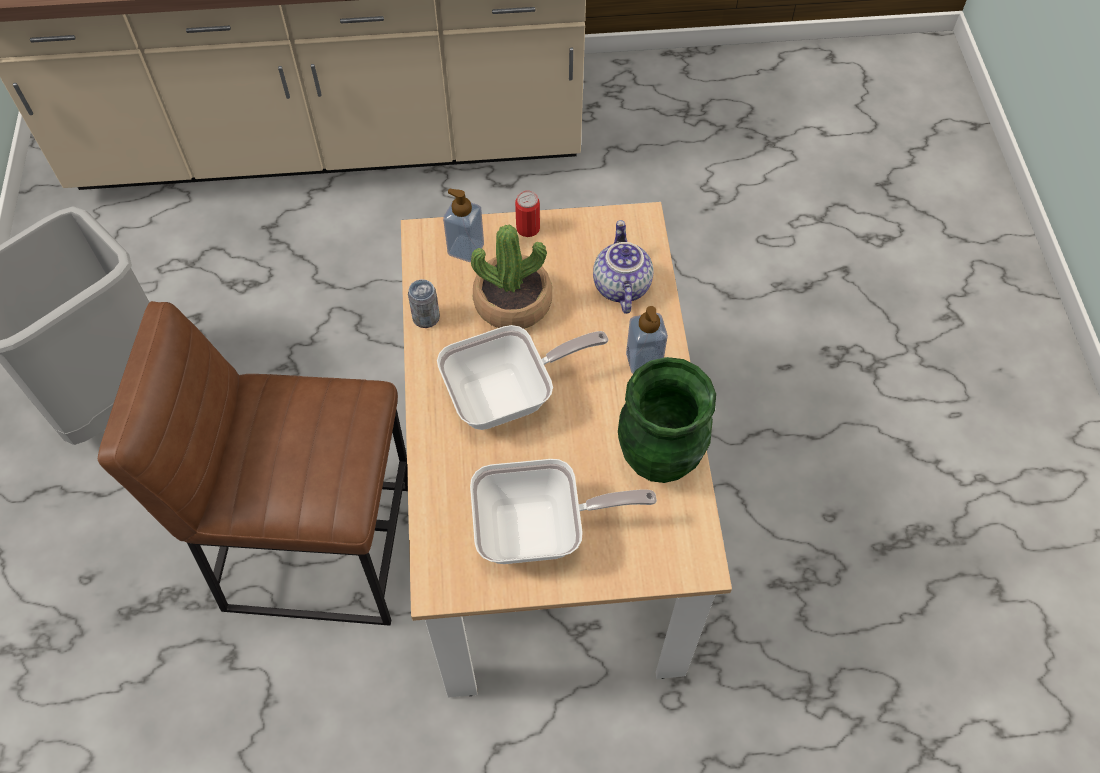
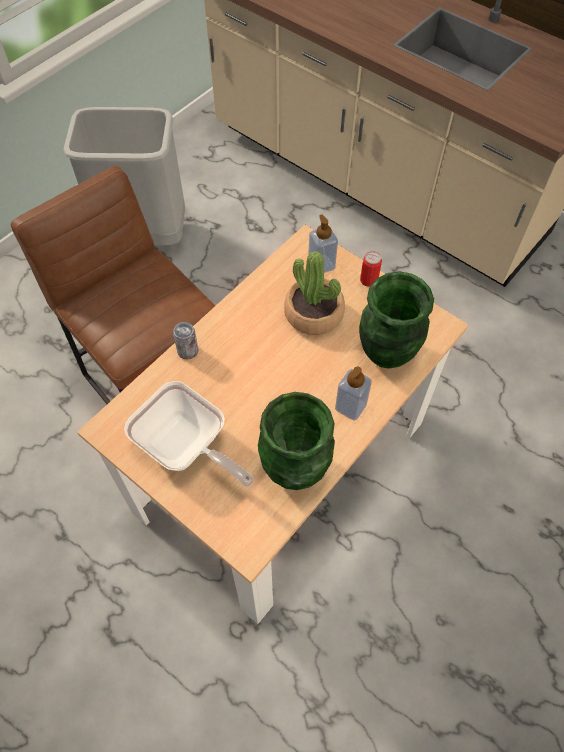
camera: 45 degrees right, 0 degrees up
can [408,279,440,328] -> can moved to [173,322,199,360]
frying pan [437,325,609,430] -> none
teapot [593,220,653,314] -> green vase [359,271,434,369]

